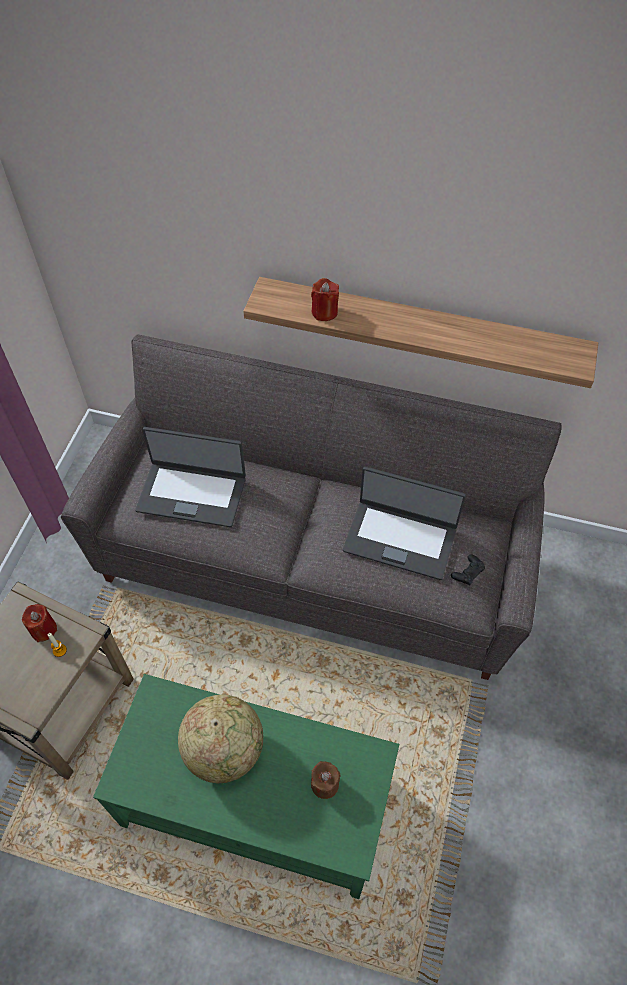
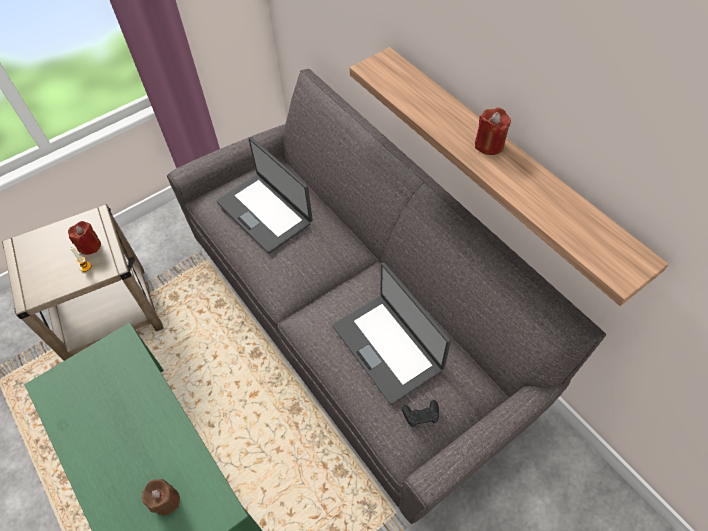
camera: 40 degrees right, 0 degrees up
globe [178,695,263,783] -> none
red candle [311,278,339,321] -> red candle moved to [475,108,511,155]

